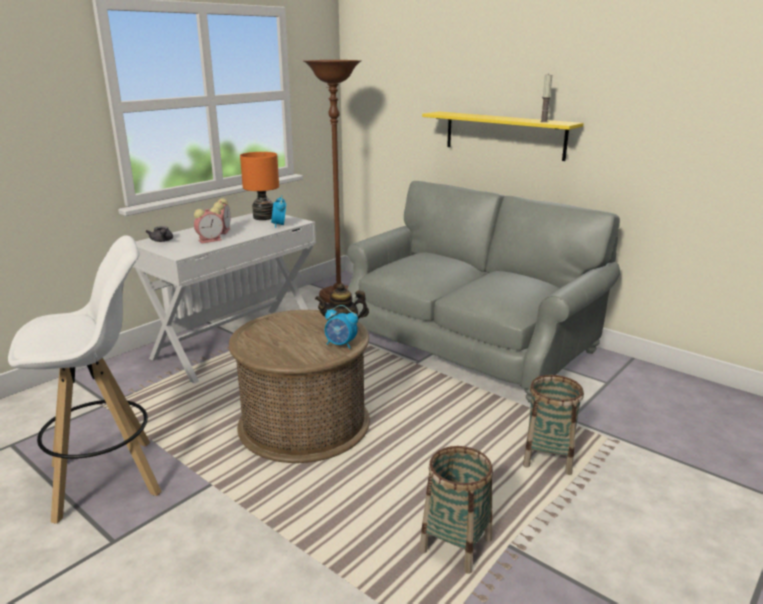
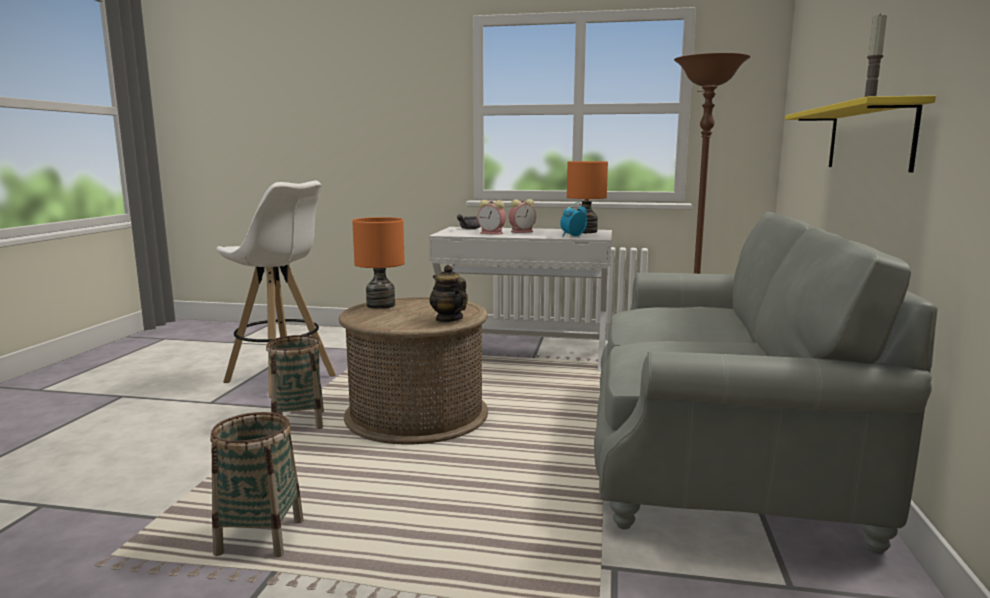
camera: 60 degrees right, 10 degrees down
alarm clock [325,305,358,349] -> none
basket [523,375,584,475] -> basket moved to [266,335,324,429]
none -> orange table lamp [352,217,405,309]

